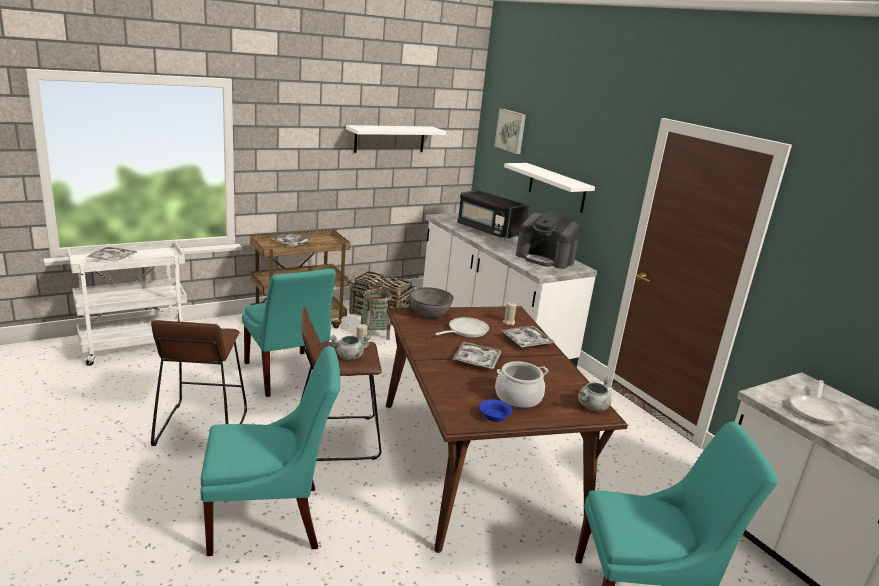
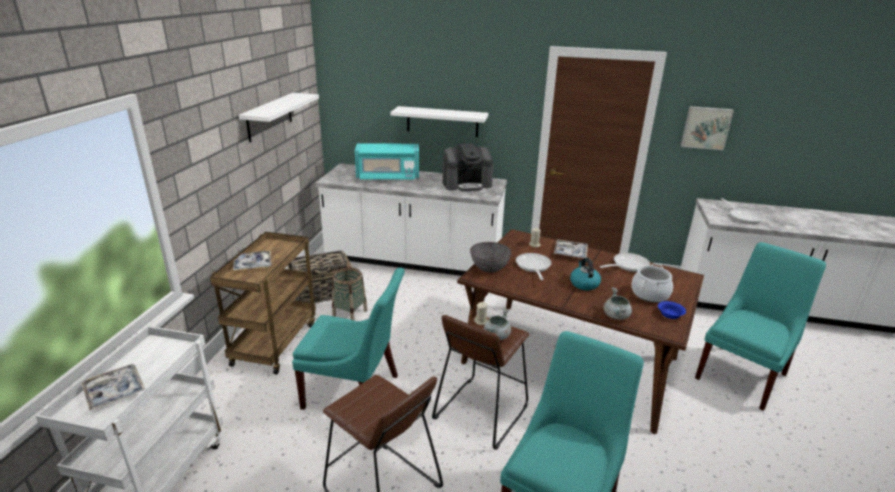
camera: 45 degrees left, 5 degrees up
tray [452,342,502,369] -> kettle [570,258,601,290]
black microwave [457,190,529,239] -> turquoise microwave [355,143,419,180]
picture [494,109,526,154] -> picture moved to [681,106,734,150]
grey cooking pot [578,376,611,411] -> grey cooking pot moved to [604,287,632,320]
none -> frying pan [600,253,650,272]

